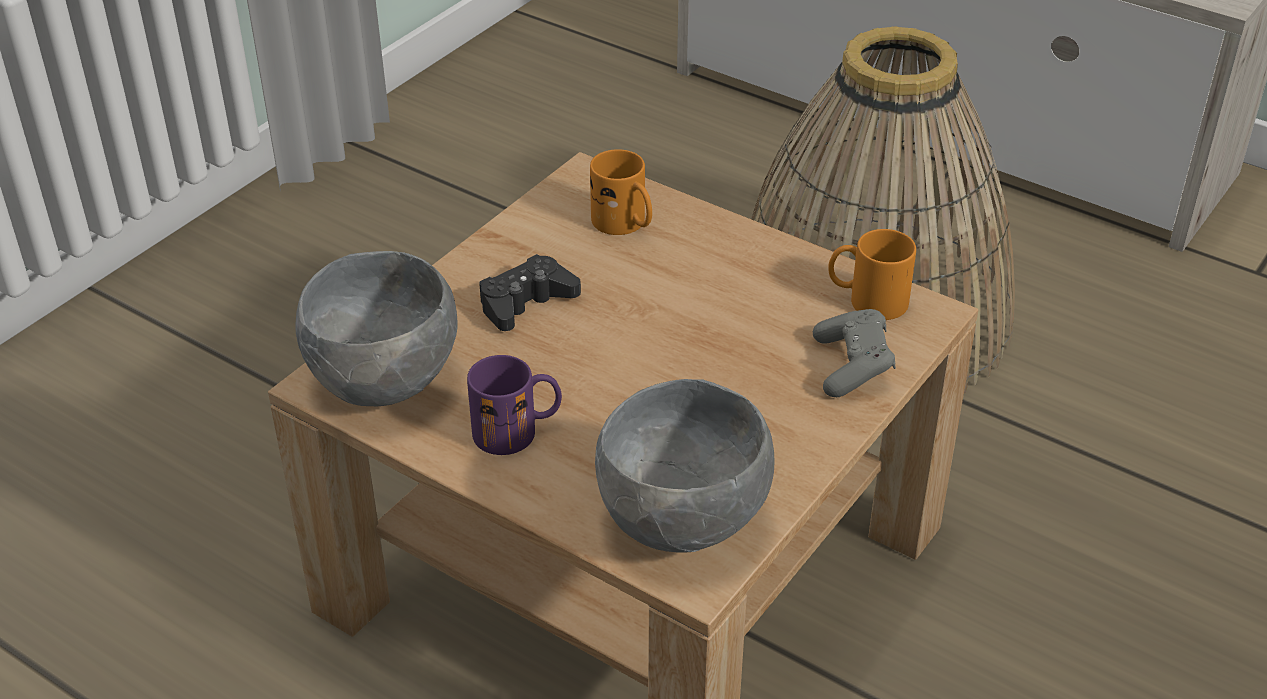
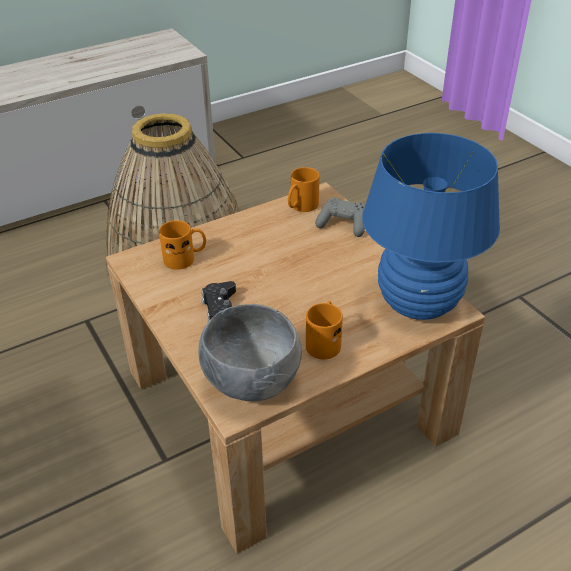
camera: 65 degrees left, 0 degrees up
purple mug [467,355,562,455] -> orange mug [306,301,343,359]
grey bowl [595,379,775,553] -> blue table lamp [362,133,500,320]

